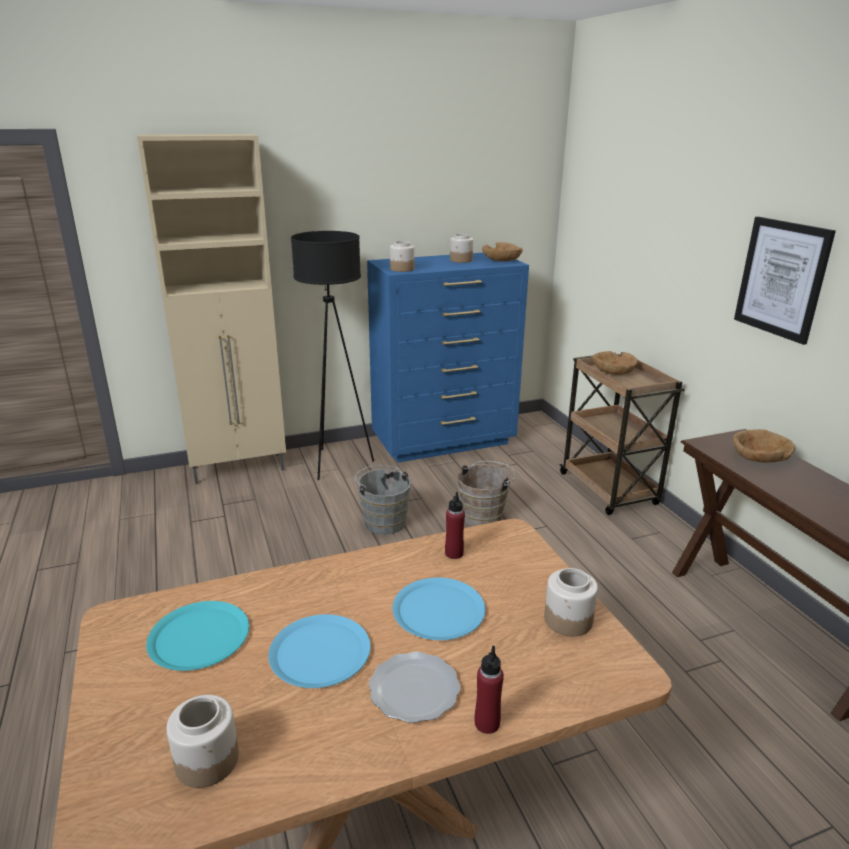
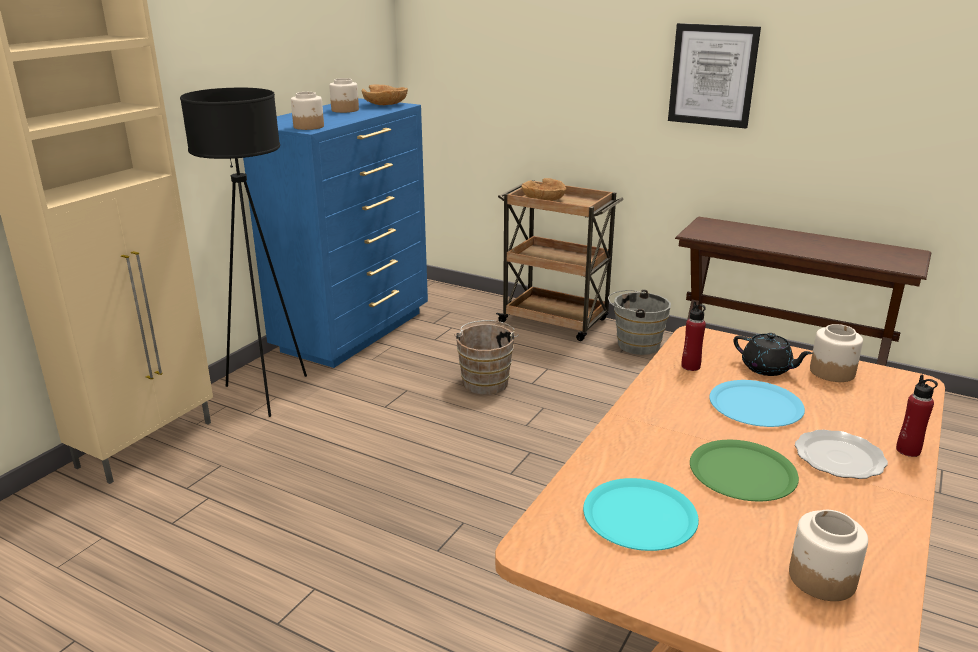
camera: 40 degrees left, 0 degrees up
blue plate [268,614,371,688] -> green plate [690,440,799,501]
grey bucket [355,465,411,535] -> grey bucket moved to [608,289,671,355]
brown bowl [733,429,795,463] -> none
none -> black teapot [734,333,813,376]

